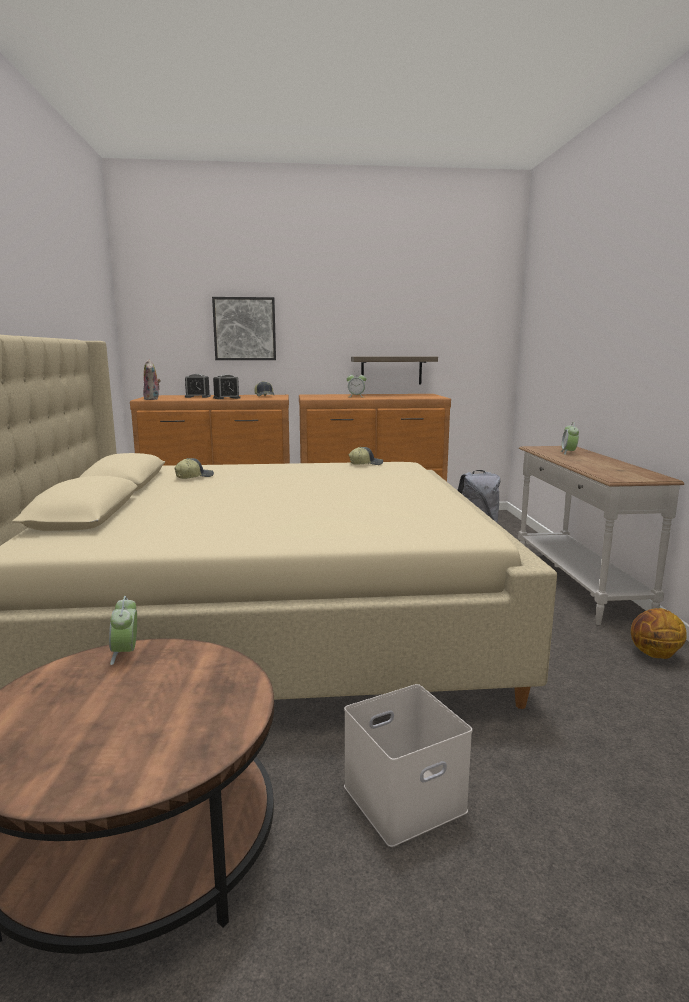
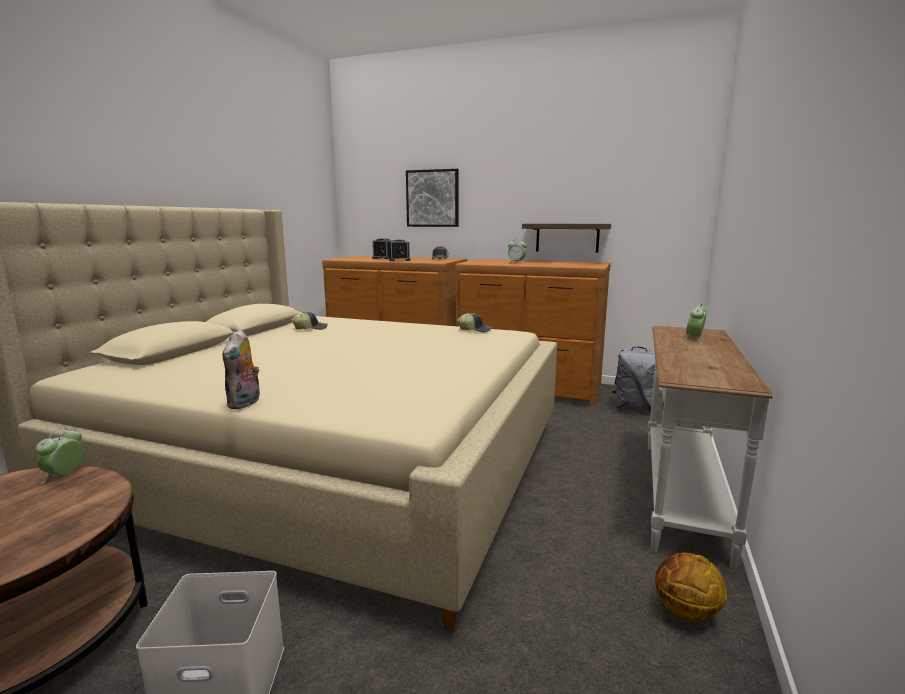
camera: 25 degrees right, 0 degrees up
plush toy [143,359,161,400] -> plush toy moved to [223,329,260,409]

